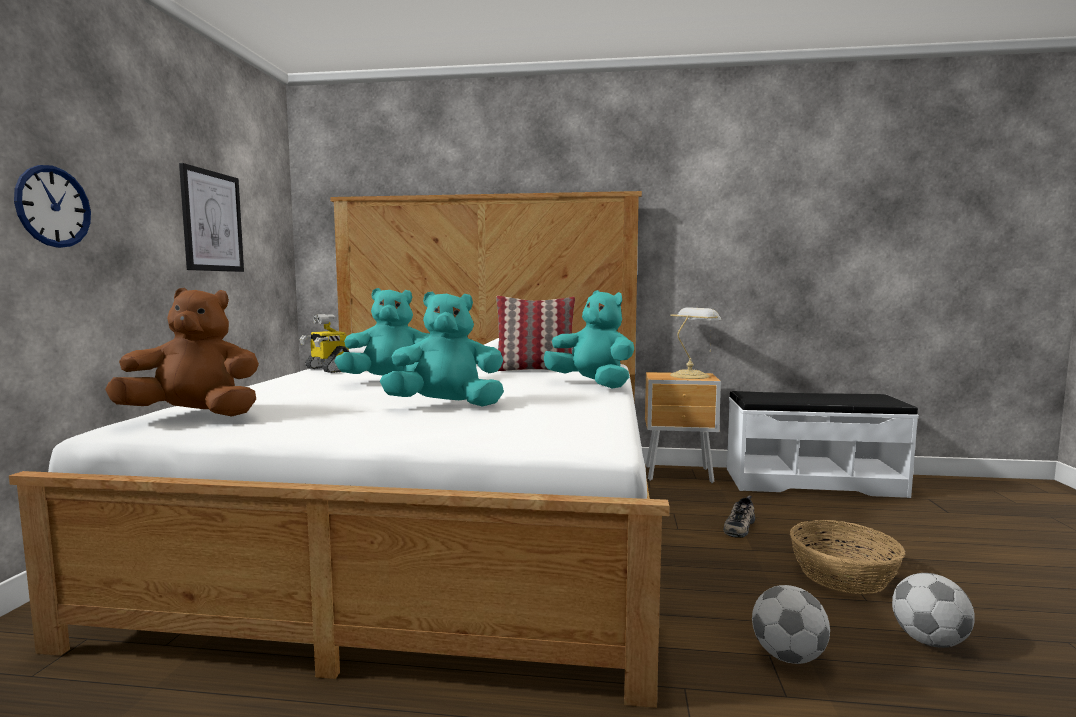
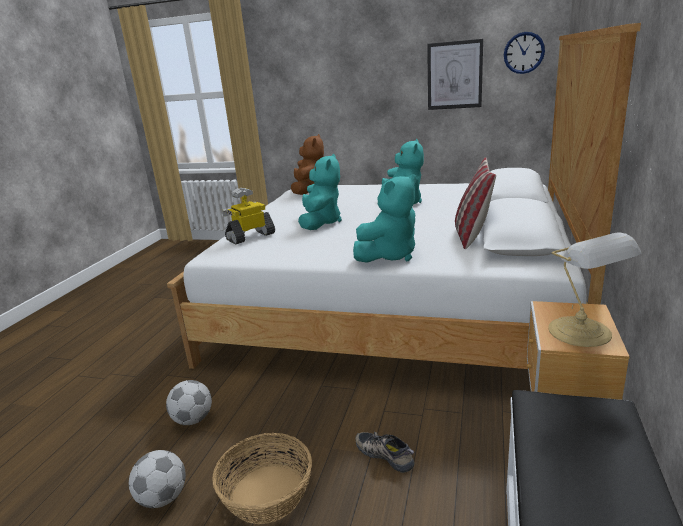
camera: 100 degrees right, 15 degrees up
wall clock [14,165,91,248] -> wall clock moved to [504,32,545,74]
toy robot [300,314,349,373] -> toy robot moved to [222,188,275,244]

